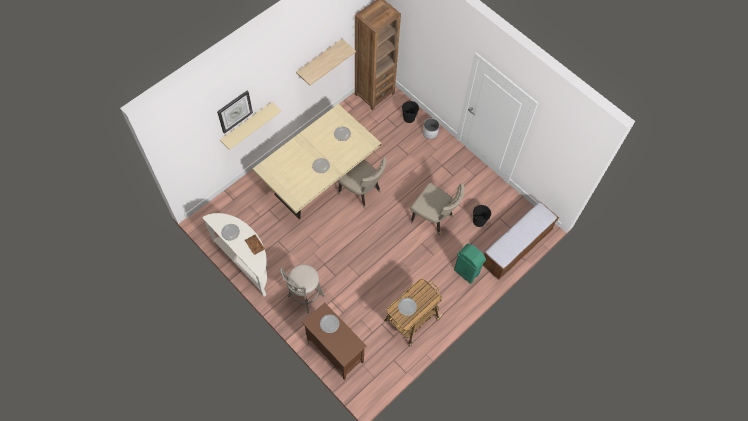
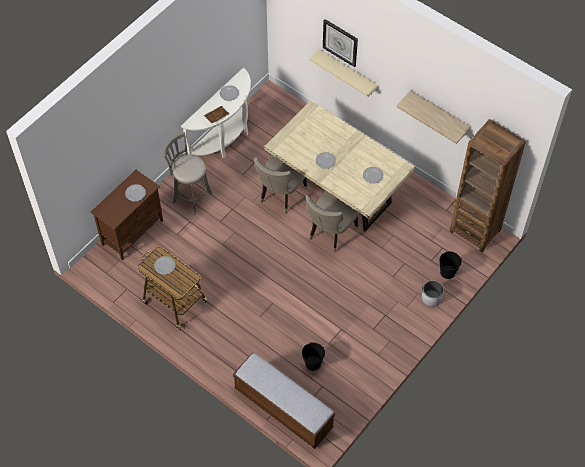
camera: 85 degrees right, 5 degrees down
beige chair [410,183,464,235] -> beige chair moved to [254,155,307,213]
green trash can [454,244,486,284] -> none

